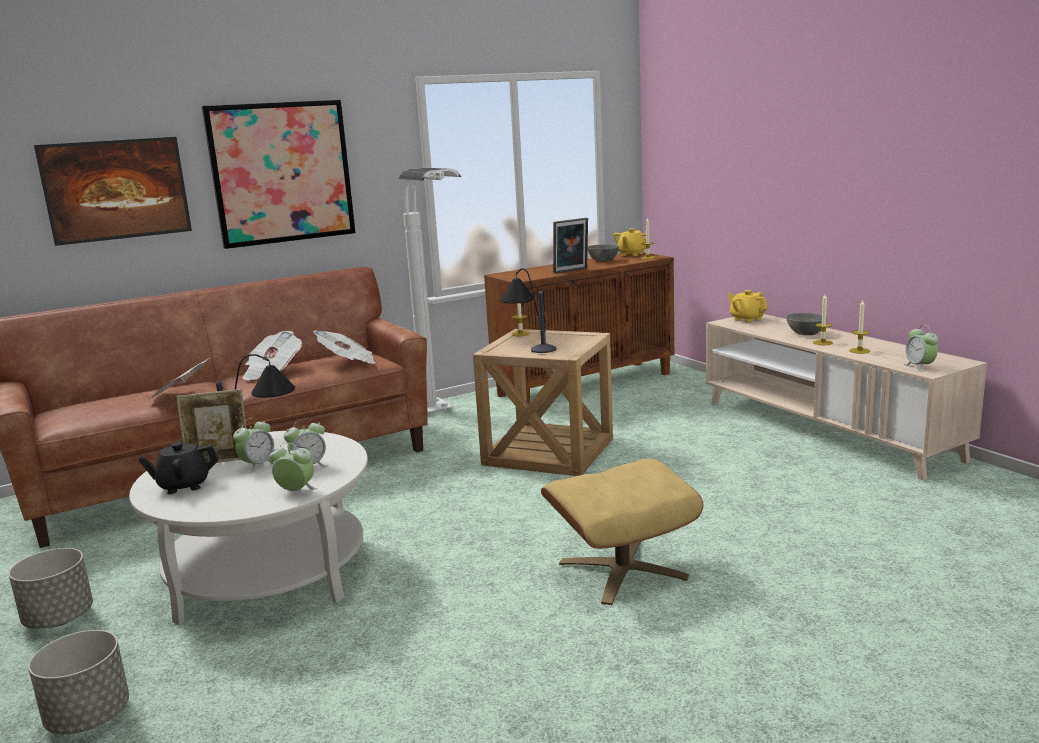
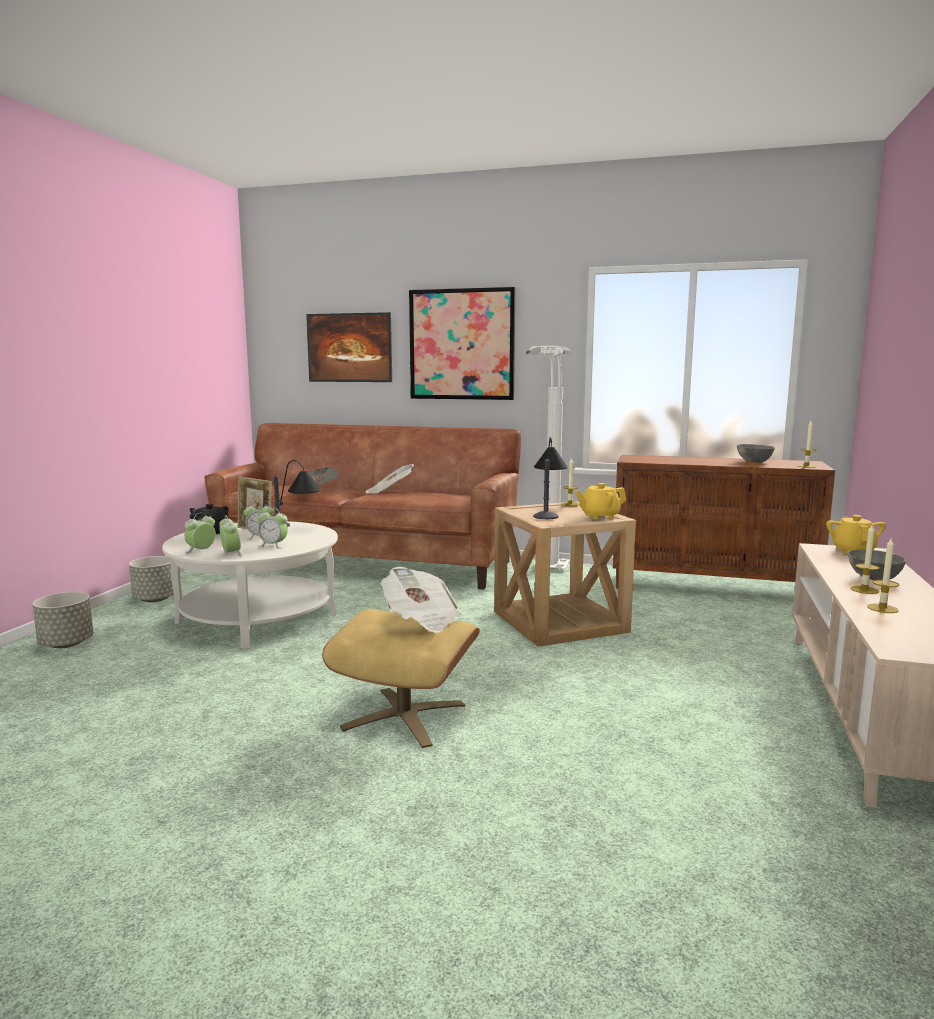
camera: 45 degrees right, 5 degrees down
newspaper [313,331,375,364] -> newspaper moved to [381,567,462,633]
picture frame [553,218,588,273] -> none
yellow teapot [613,228,650,256] -> yellow teapot moved to [575,483,626,520]
alarm clock [904,325,938,372] -> alarm clock moved to [185,513,216,553]

